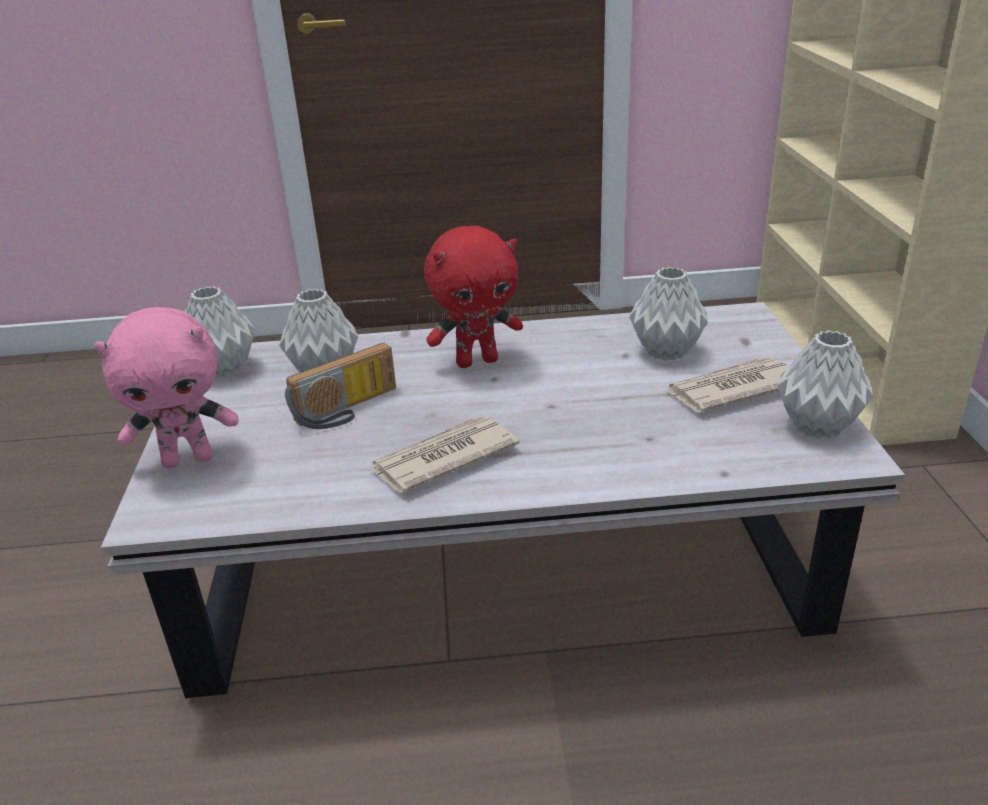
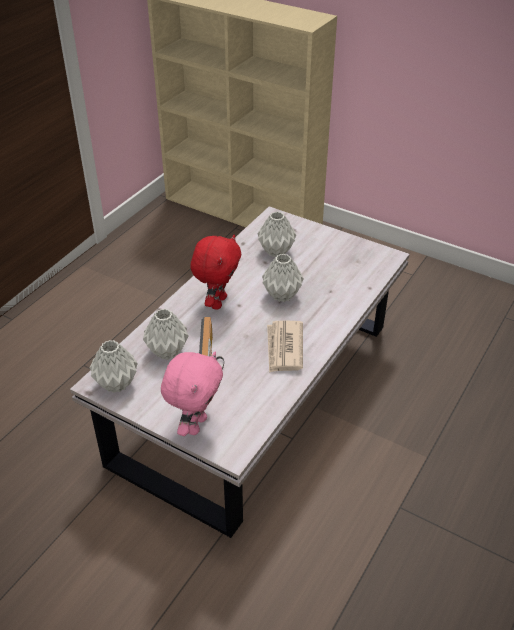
camera: 55 degrees left, 10 degrees up
newspaper [665,357,789,412] -> none
grey vase [777,330,873,439] -> grey vase moved to [262,254,304,302]

